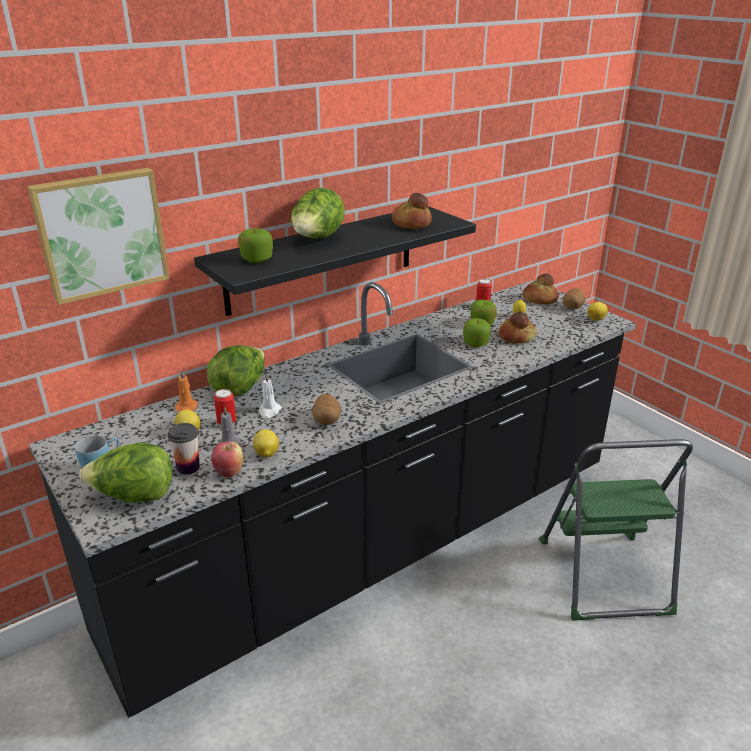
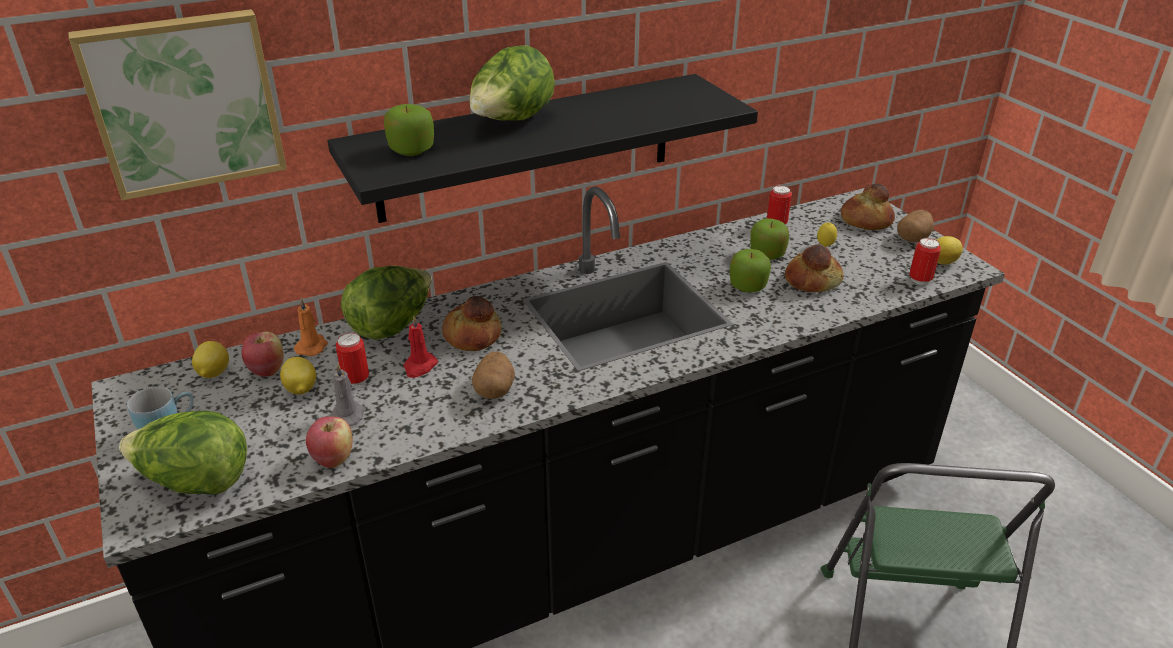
camera: 10 degrees right, 5 degrees up
cup [168,423,200,475] -> none
lemon [253,429,279,458] -> lemon moved to [192,341,229,378]
white candle [258,373,282,418] -> red candle [403,316,438,378]
bread [392,193,432,229] -> bread moved to [442,296,502,351]
none -> apple [242,331,284,377]
none -> can [909,238,941,285]

